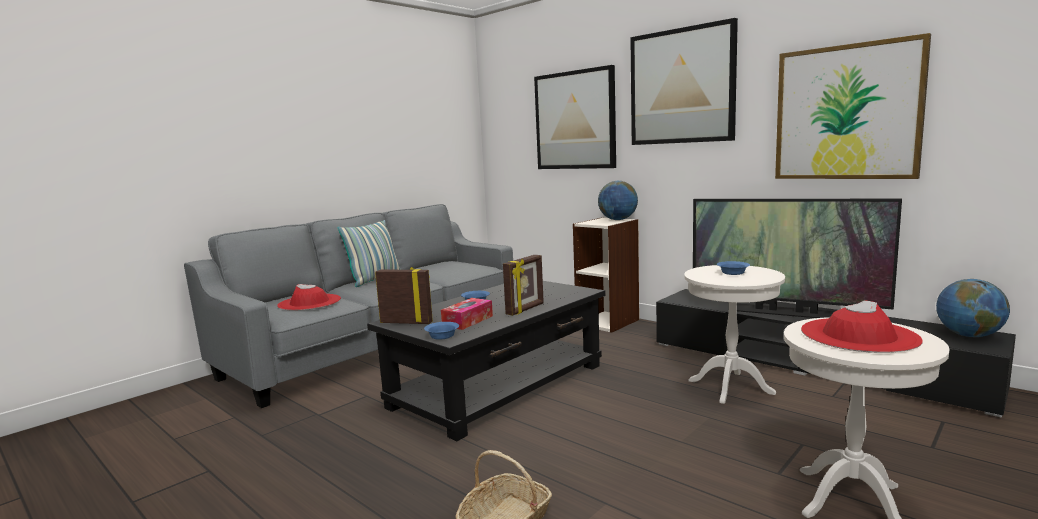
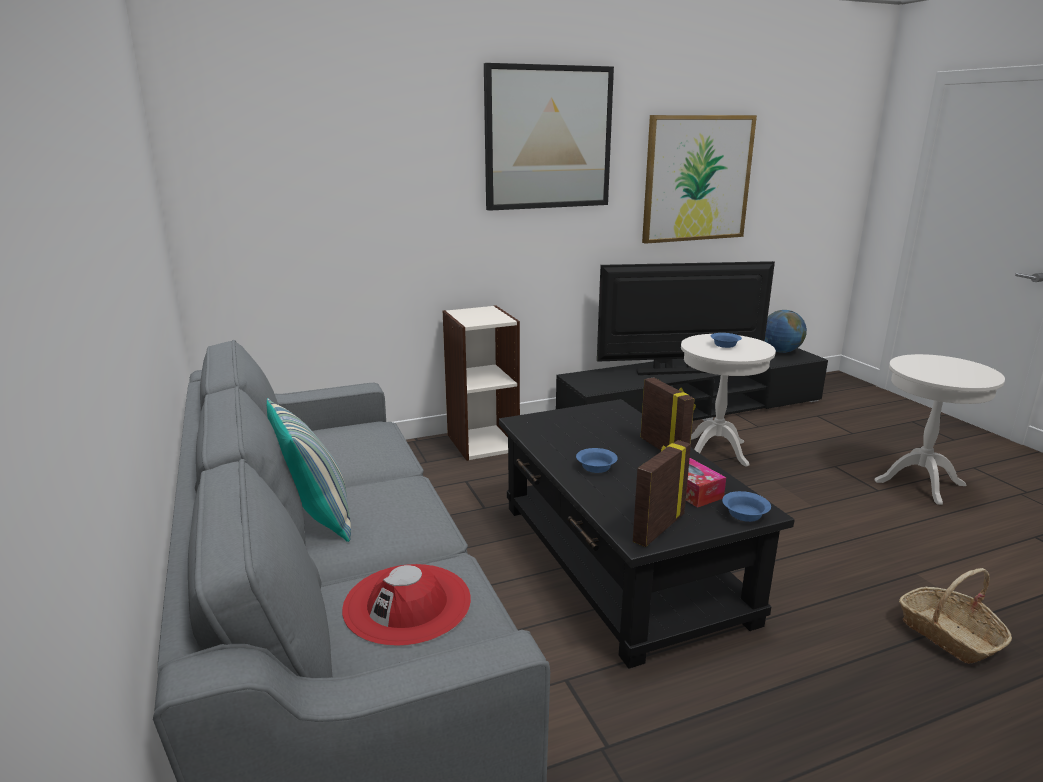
camera: 65 degrees left, 10 degrees up
picture [534,65,616,169] -> none
globe [598,181,638,220] -> none
television [693,199,902,318] -> television turned 150 degrees counterclockwise [597,261,775,375]
red hat [801,300,923,353] -> none

